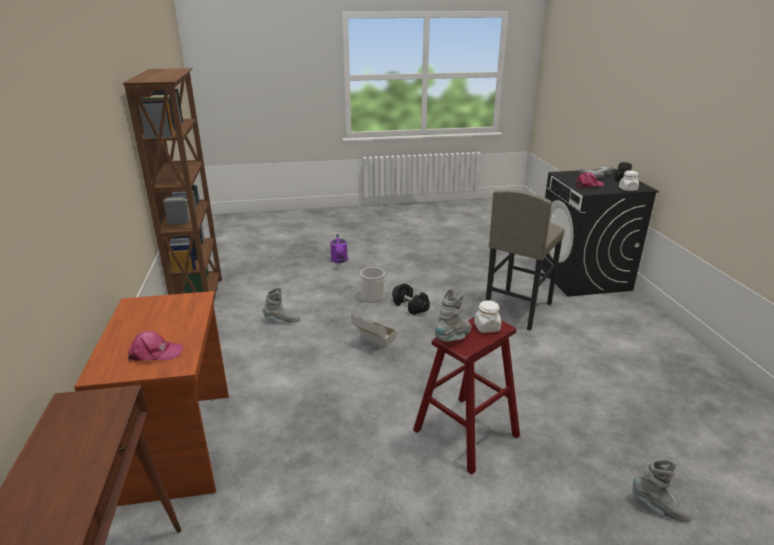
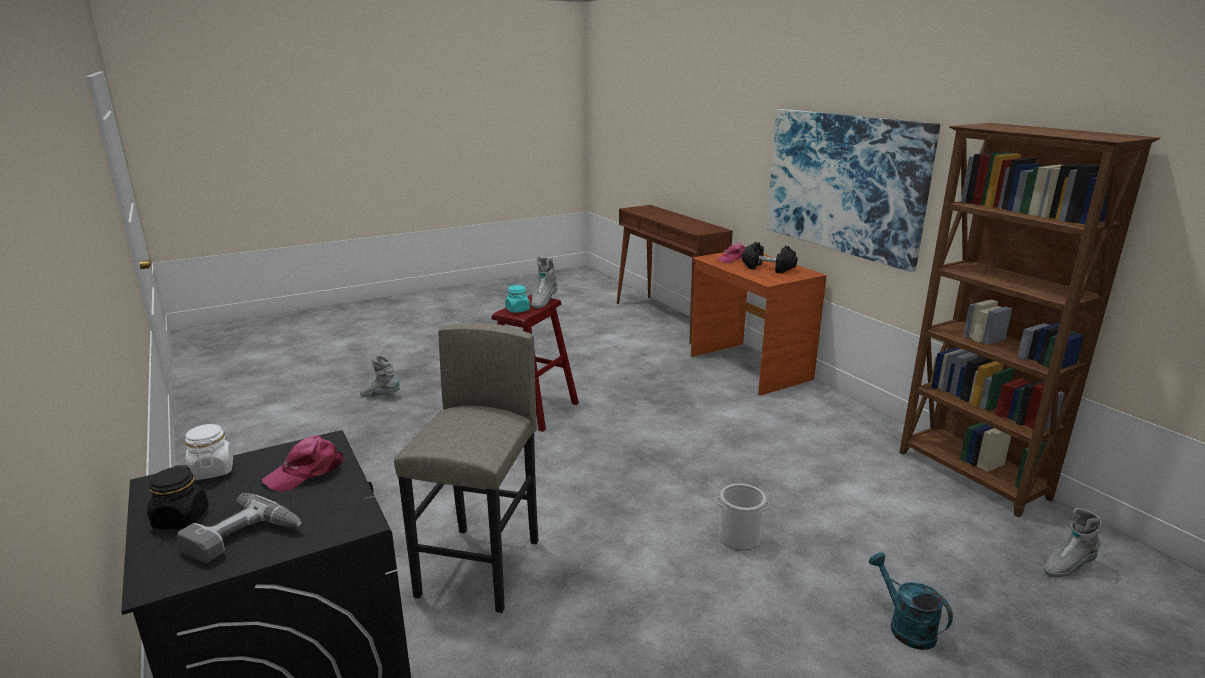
camera: 160 degrees right, 5 degrees down
grey boot [263,287,300,323] -> grey boot moved to [1043,508,1102,578]
purple watering can [330,234,348,263] -> turquoise watering can [869,552,953,650]
cardboard box [352,314,397,348] -> none
black dumbbell [392,283,430,315] -> black dumbbell moved to [742,242,797,273]
white jar [474,300,501,333] -> turquoise jar [505,285,530,313]
none -> picture [766,109,940,272]

